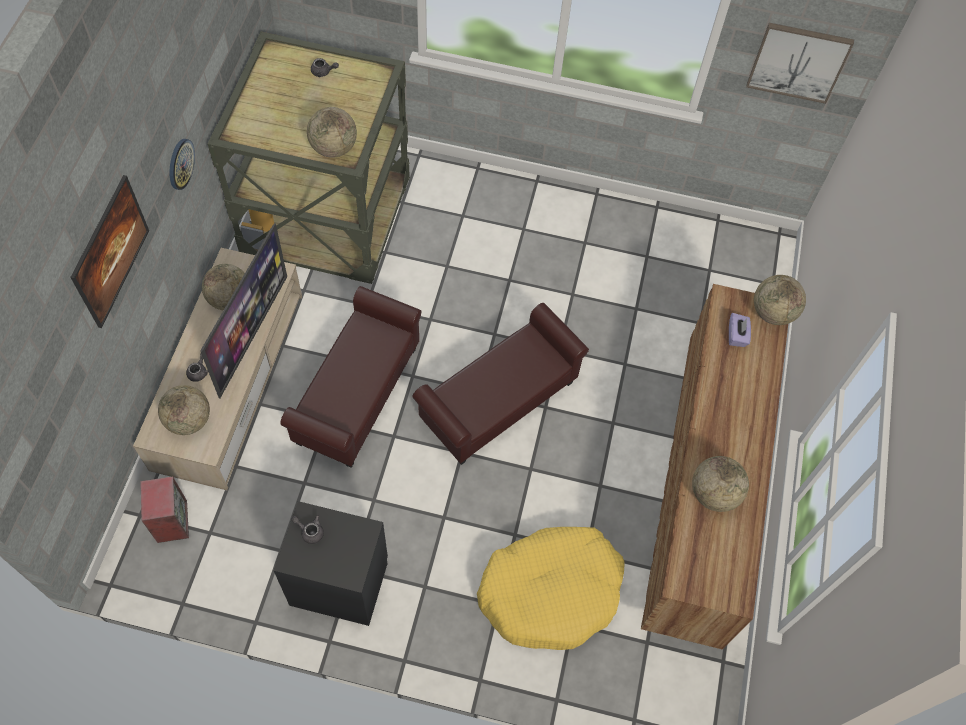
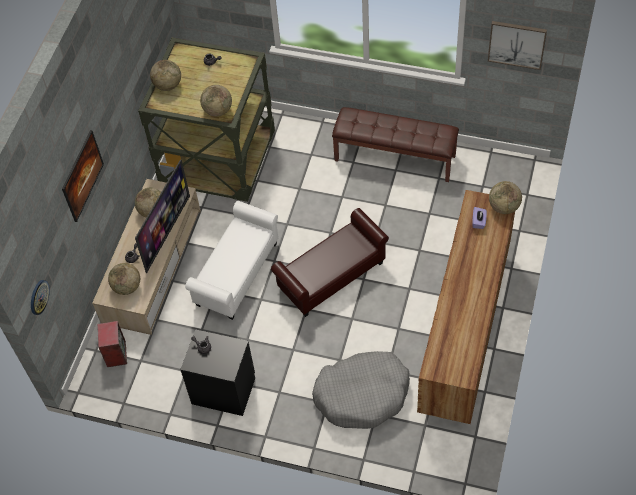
camera: 10 degrees right, 5 degrees down
wall clock [170,139,195,190] -> wall clock moved to [31,280,50,315]
brown ottoman [281,286,421,468] -> white ottoman [185,201,279,320]
yellow dog bed [477,527,625,650] -> grey dog bed [312,351,410,429]
globe [692,456,749,512] -> globe moved to [150,60,181,91]
none -> brown bench [332,107,459,182]

